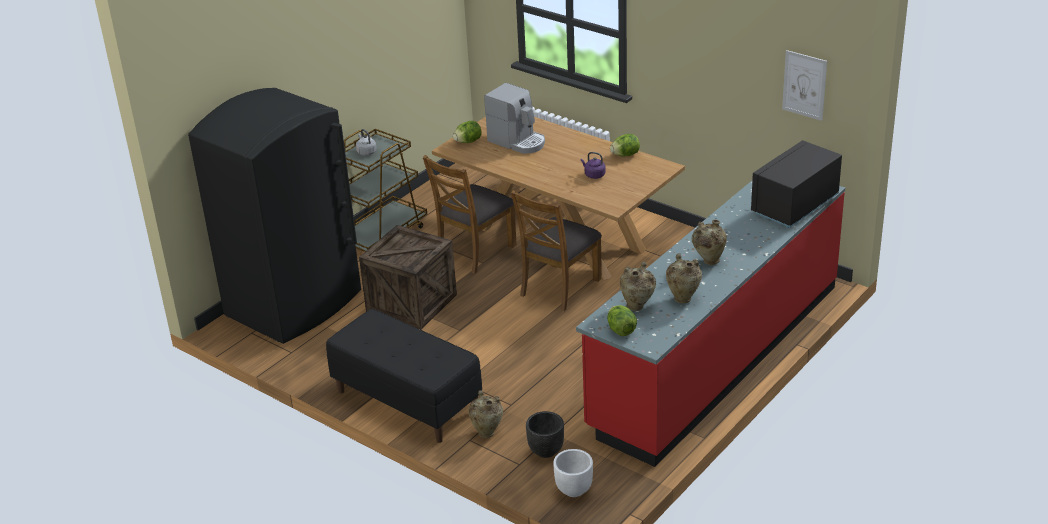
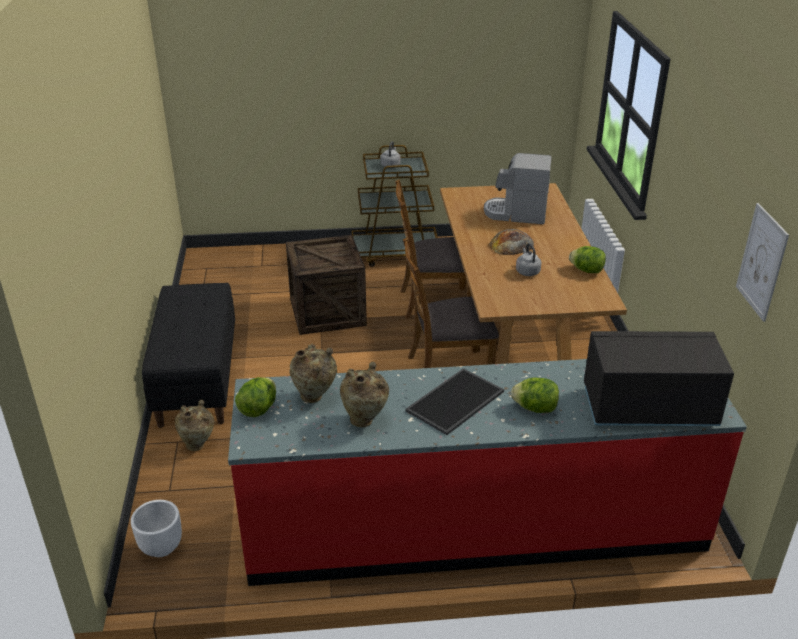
camera: 45 degrees right, 0 degrees up
black fridge [188,88,361,344] -> none
lettuce [453,121,482,143] -> lettuce moved to [511,378,559,413]
coffee machine [484,83,545,154] -> coffee machine turned 105 degrees clockwise [484,153,551,224]
black planter [526,411,564,458] -> none
purple kettle [581,152,606,179] -> grey kettle [516,243,541,276]
beige vase [692,220,727,265] -> tray [406,368,504,435]
none -> bread [489,229,534,255]

